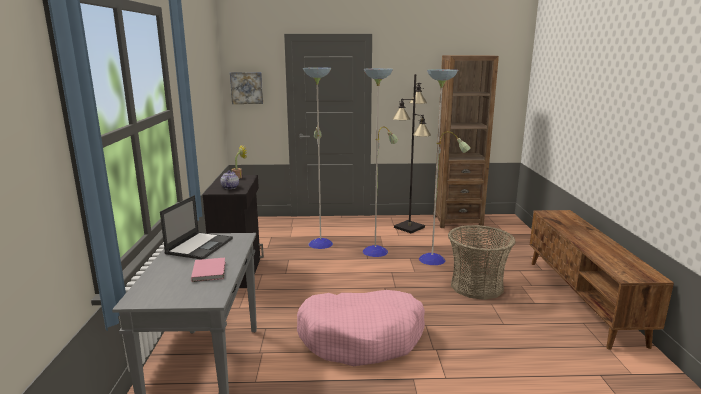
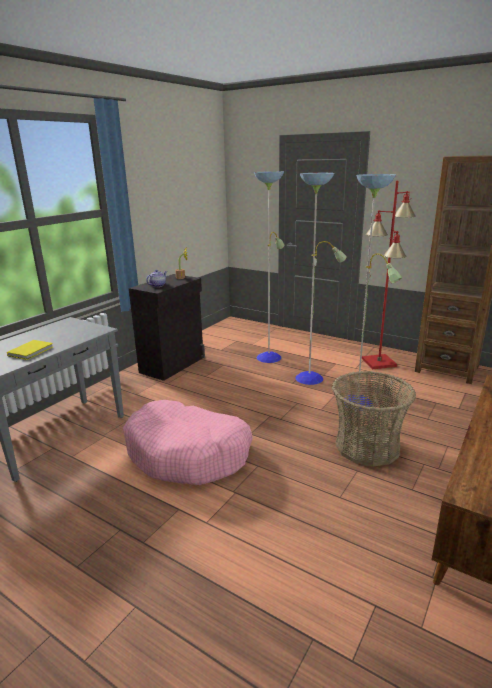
camera: 35 degrees right, 5 degrees up
laptop [160,195,233,259] -> none
pink book [191,258,225,282] -> yellow book [7,340,53,360]
picture [230,72,263,104] -> none
black floor lamp [392,74,431,233] -> red floor lamp [362,181,416,369]

